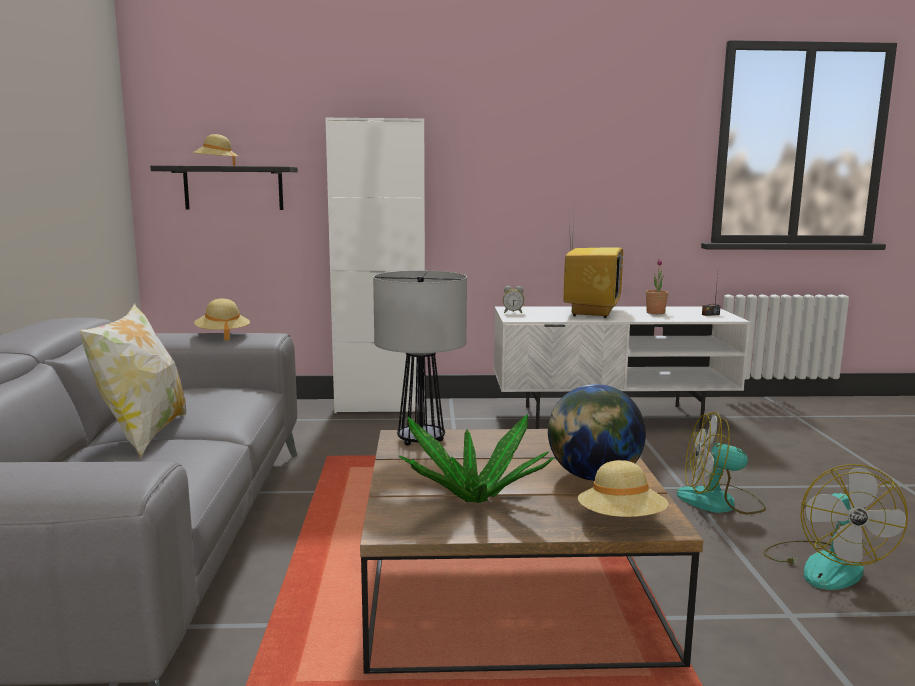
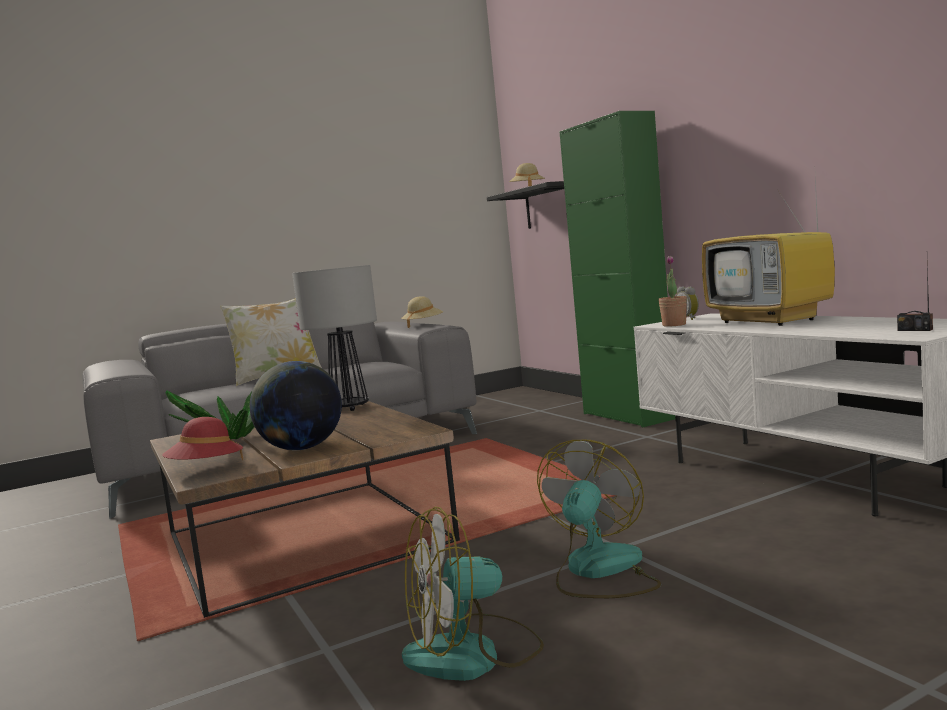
camera: 65 degrees right, 5 degrees down
white cabinet [325,117,425,413] -> green cabinet [559,111,675,427]
television [564,217,623,318] -> television turned 75 degrees clockwise [702,178,835,326]
beige hat [578,460,669,517] -> red hat [162,417,243,460]
potted plant [646,259,668,314] -> potted plant moved to [658,256,687,327]
fan [677,412,766,515] -> fan turned 45 degrees clockwise [537,440,661,598]

